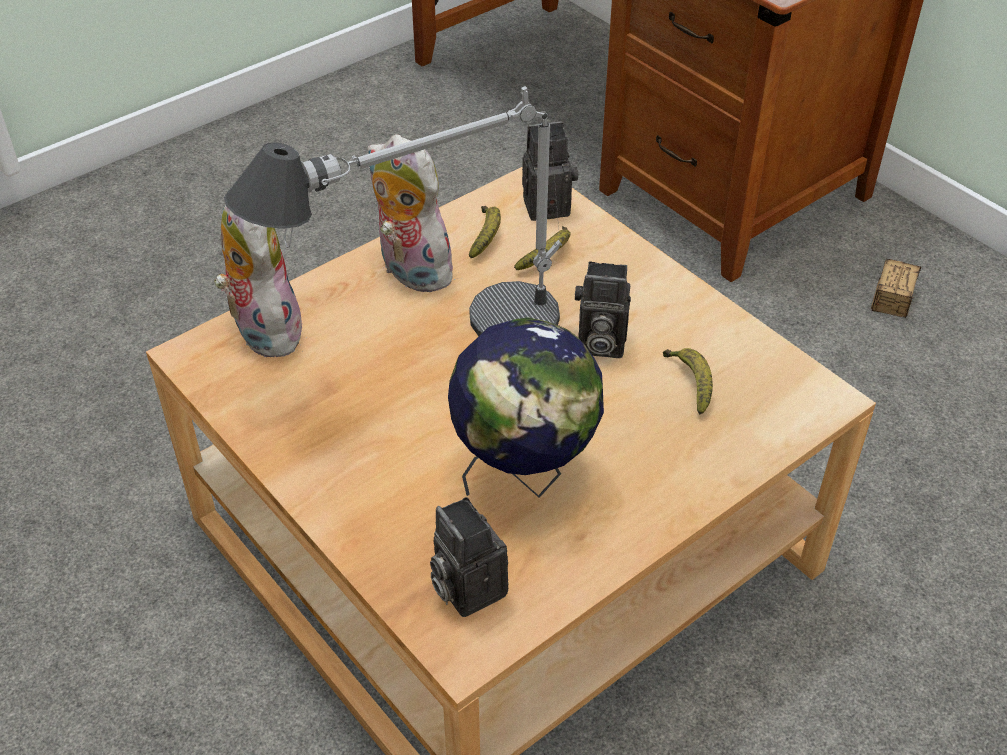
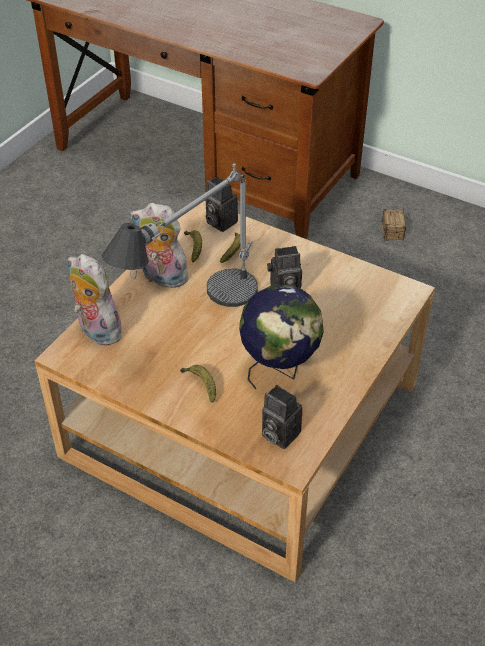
camera: 20 degrees left, 0 degrees up
camera [522,121,578,221] -> camera turned 105 degrees counterclockwise [206,176,238,232]
banana [663,348,713,414] -> banana moved to [180,365,216,403]

